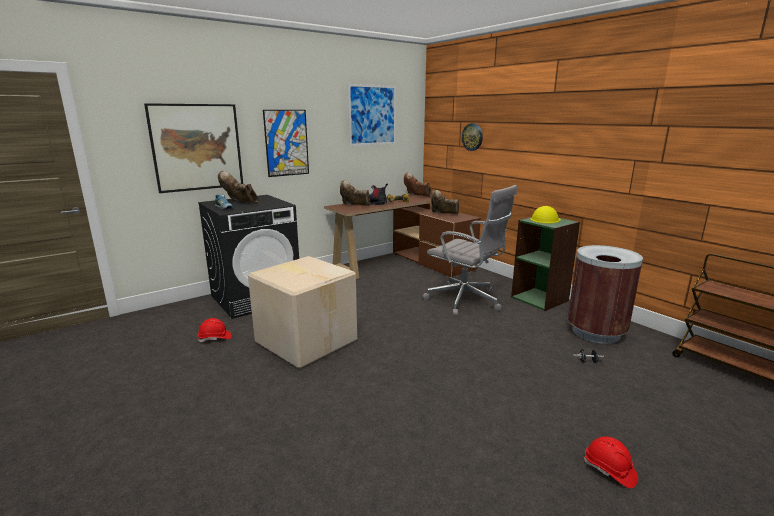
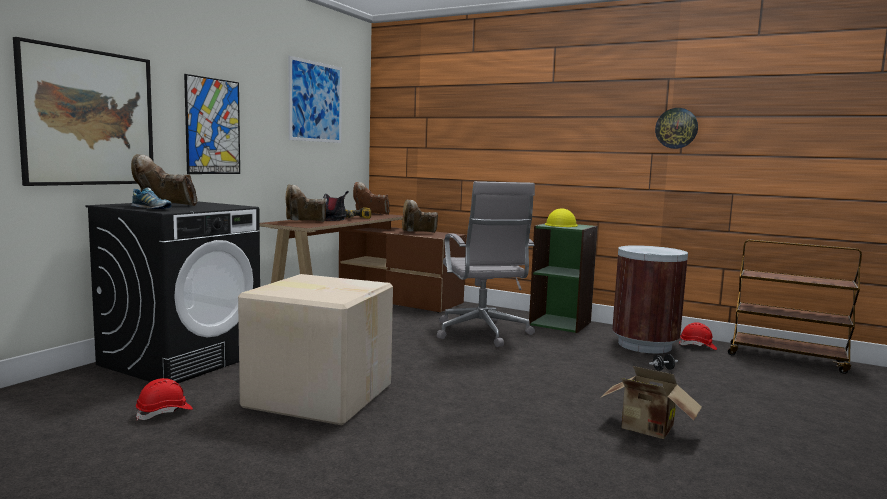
camera: 25 degrees left, 10 degrees down
grey office chair [422,185,517,316] -> grey office chair turned 60 degrees clockwise [437,181,535,347]
wall clock [462,123,483,151] -> wall clock moved to [655,108,698,149]
red hard hat [584,436,638,488] -> red hard hat moved to [679,323,717,350]
none -> cardboard box [600,366,702,439]

